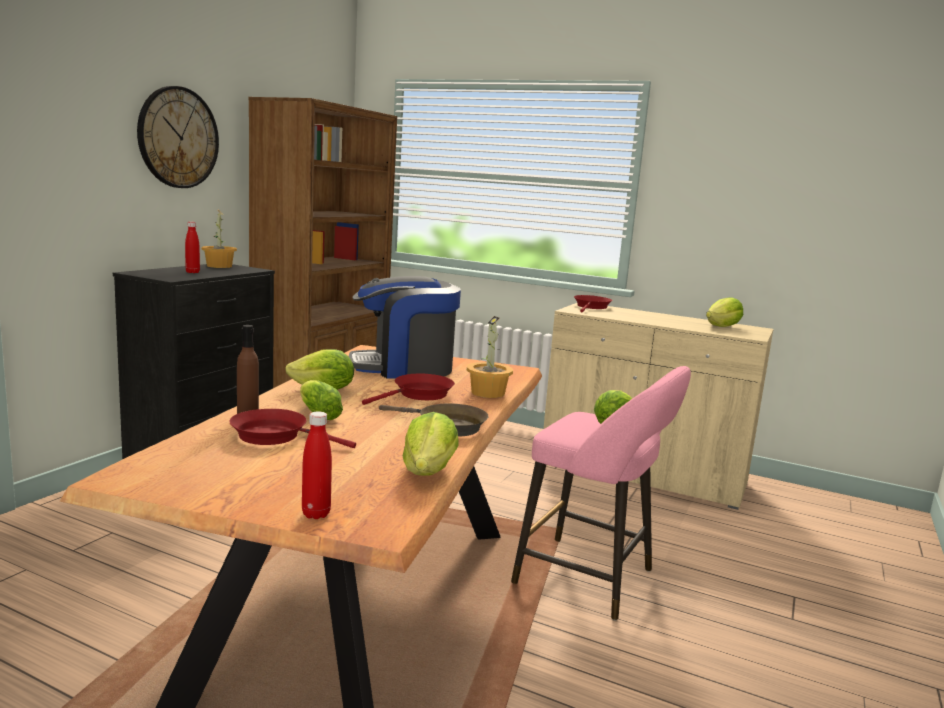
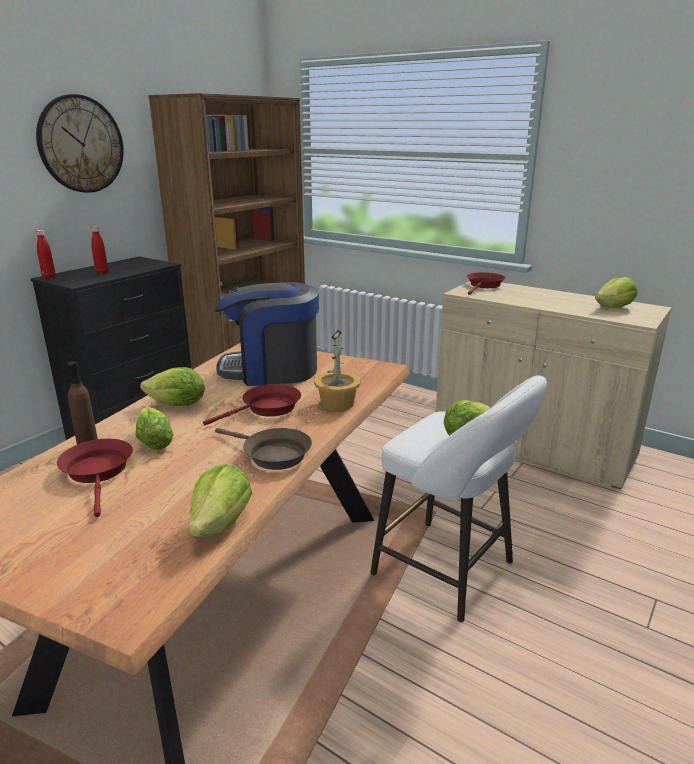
camera: 10 degrees right, 10 degrees up
potted plant [202,210,237,268] -> none
red frying pan [229,409,356,448] -> red frying pan turned 45 degrees clockwise [57,439,133,517]
red bottle [302,411,332,519] -> red bottle moved to [36,230,56,279]
pink stool [511,366,691,621] -> white stool [371,375,547,623]

